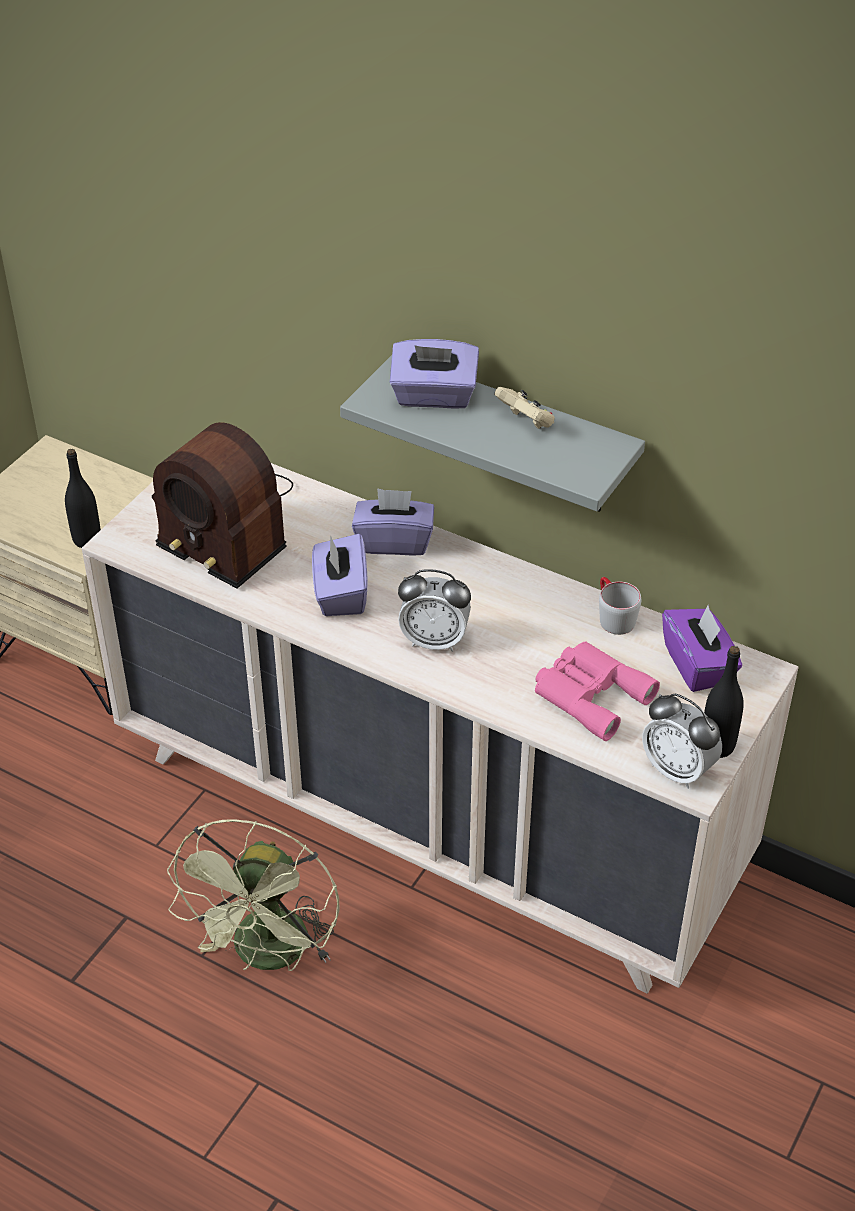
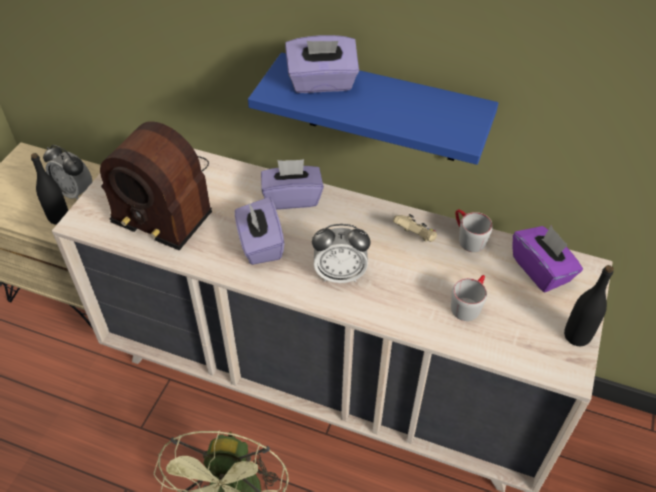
camera: 10 degrees left, 5 degrees up
grey shelf [340,355,645,512] -> blue shelf [248,53,499,165]
beige game controller [494,387,555,429] -> beige game controller moved to [393,214,437,242]
pink binoculars [535,641,660,741] -> grey mug [451,275,487,321]
alarm clock [642,694,722,789] -> alarm clock moved to [43,145,92,200]

